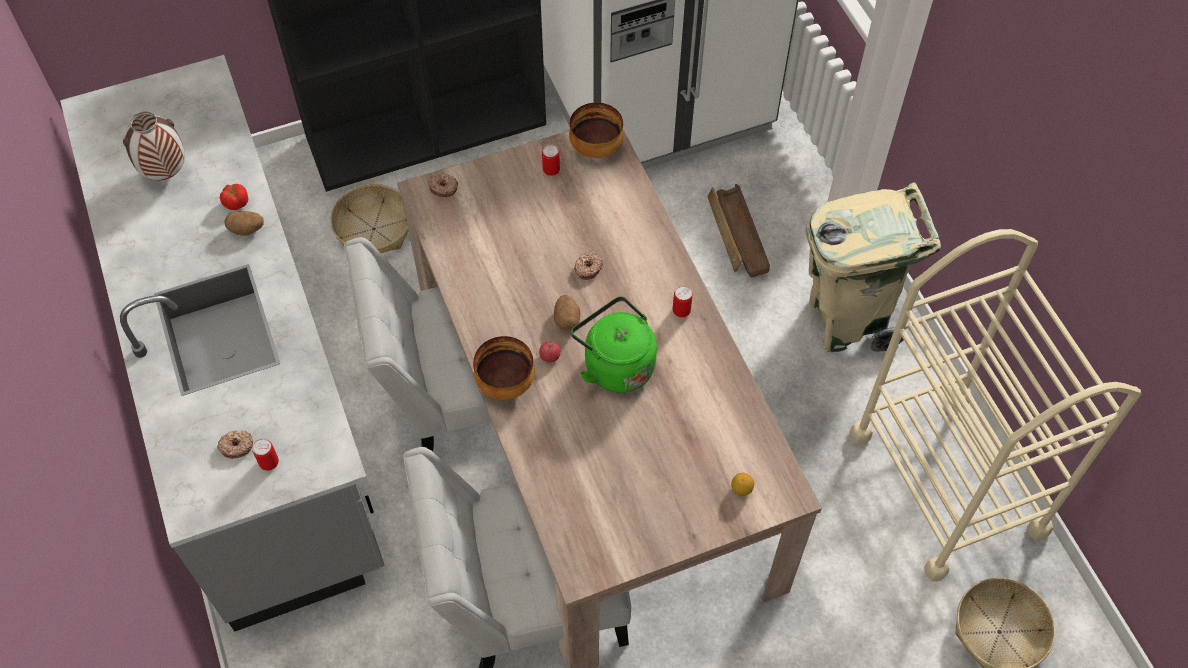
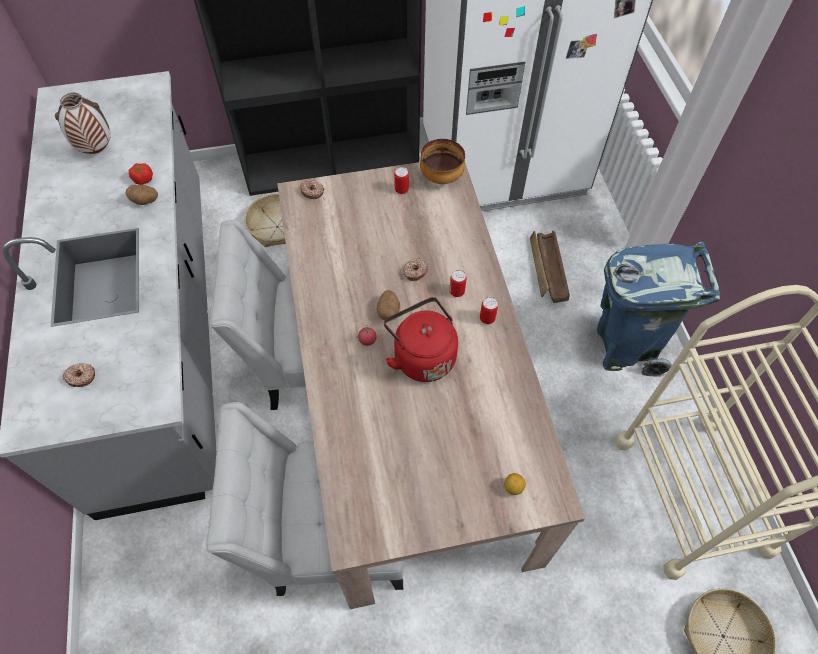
camera: 10 degrees right, 0 degrees up
can [252,438,279,471] -> can moved to [449,270,467,297]
bowl [473,336,535,400] -> none
green kettle [571,296,657,393] -> red kettle [384,297,458,382]
beige trash can [806,182,941,352] -> blue trash can [597,241,720,377]

